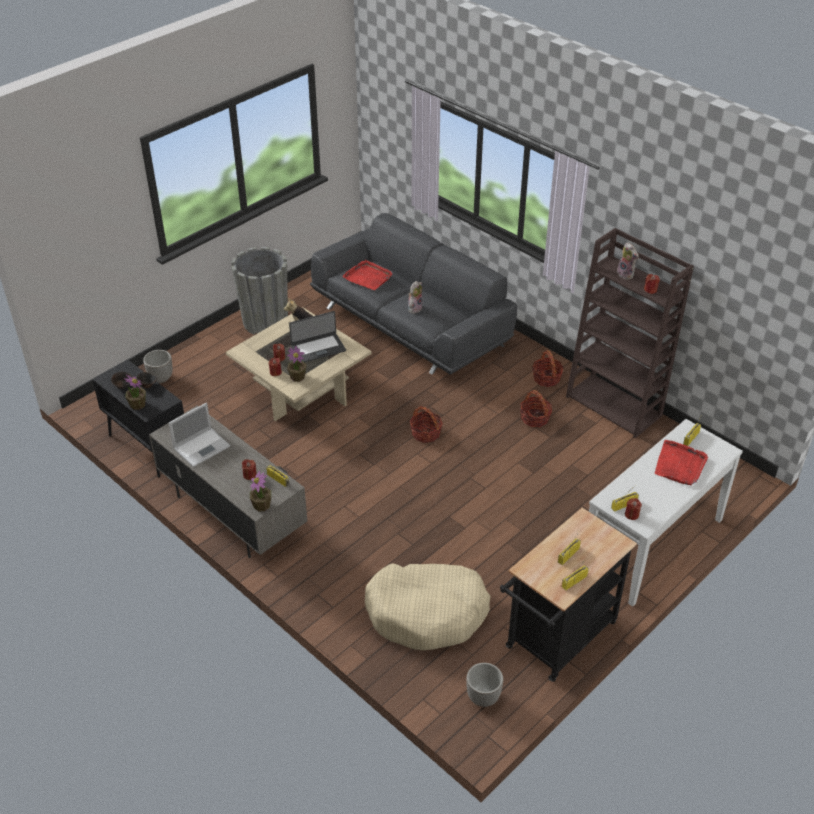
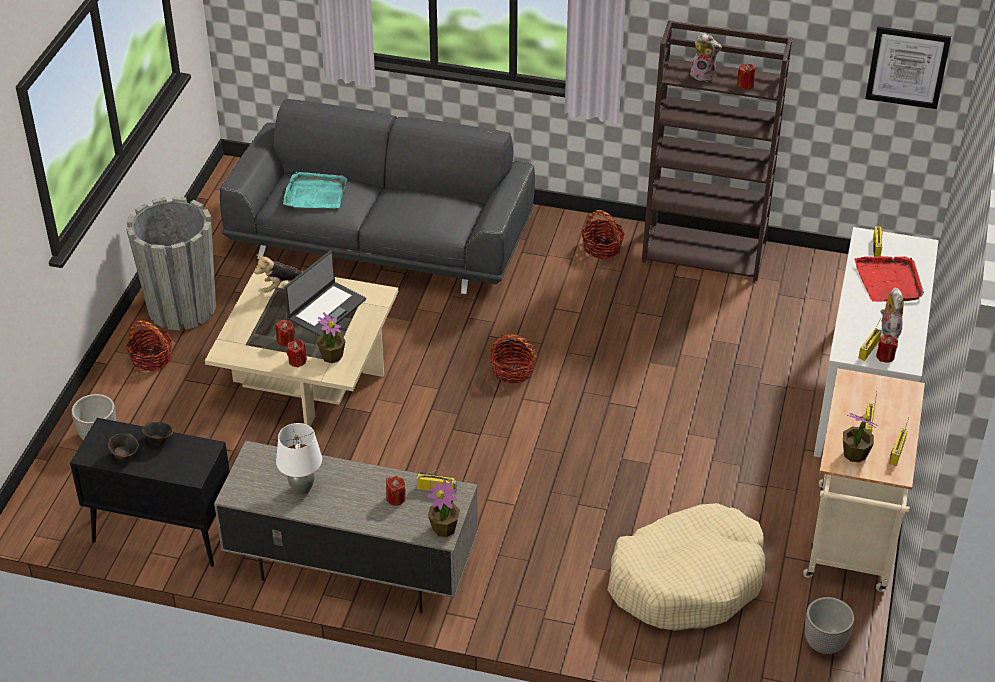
camera: 30 degrees left, 0 degrees up
potted plant [125,375,146,410] -> potted plant moved to [843,413,878,463]
laptop [169,403,230,467] -> white table lamp [276,423,322,495]
red tray [342,260,393,290] -> turquoise tray [283,172,347,208]
plush toy [408,281,423,314] -> plush toy moved to [880,287,904,339]
black cart [500,508,637,682] -> beige cart [803,368,925,592]
basket [520,390,552,427] -> basket moved to [126,320,173,371]
none -> picture [865,26,951,109]

